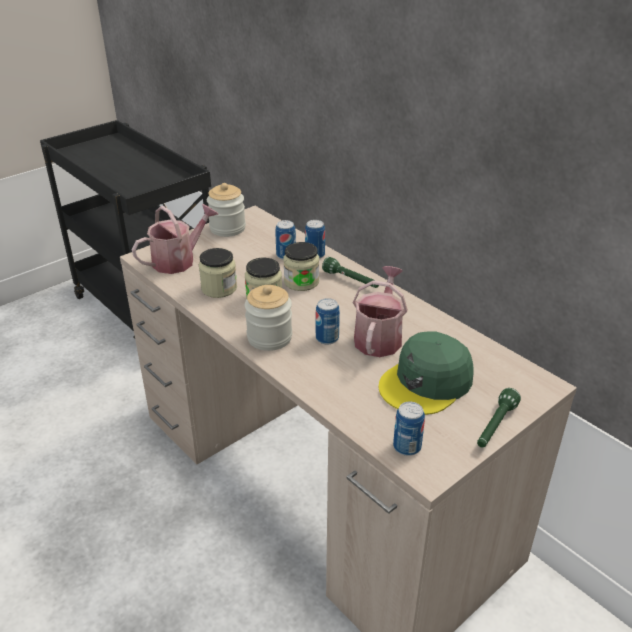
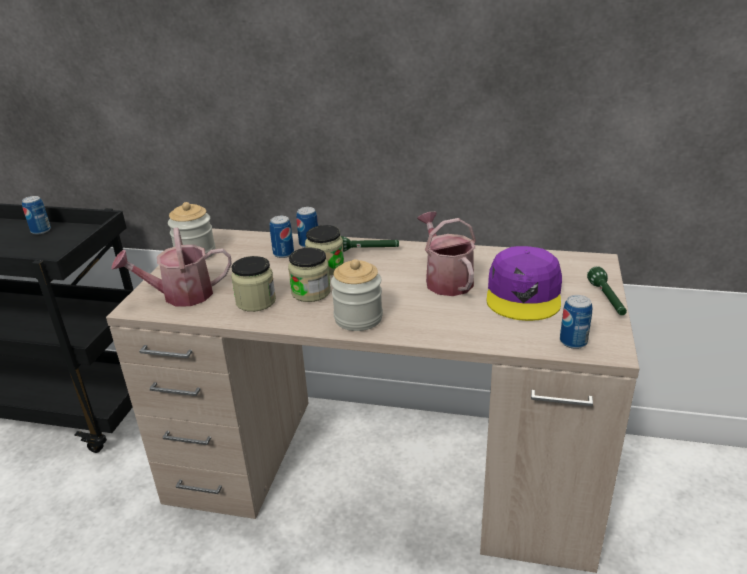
camera: 35 degrees left, 5 degrees down
watering can [132,204,218,274] -> watering can turned 120 degrees counterclockwise [111,228,232,307]
can [316,298,340,344] -> can moved to [22,196,51,234]
green cap [378,331,474,415] -> purple cap [486,246,562,321]

